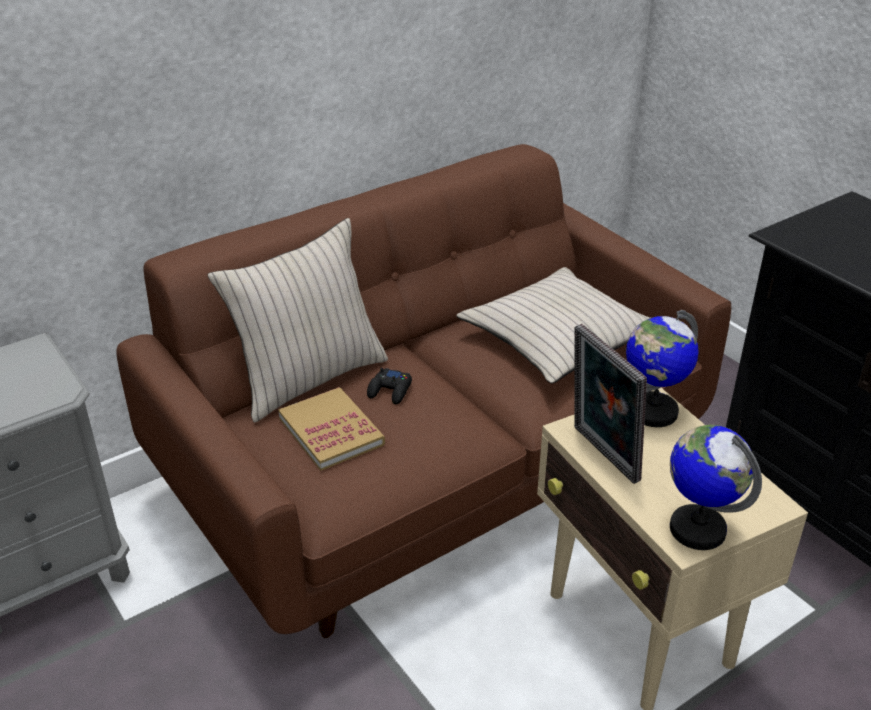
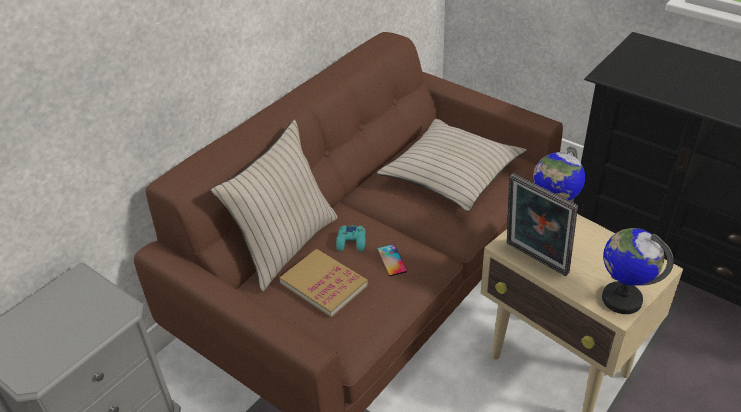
camera: 15 degrees left, 5 degrees up
black game controller [367,368,412,404] -> turquoise game controller [336,226,366,252]
none -> phone [377,244,407,276]

